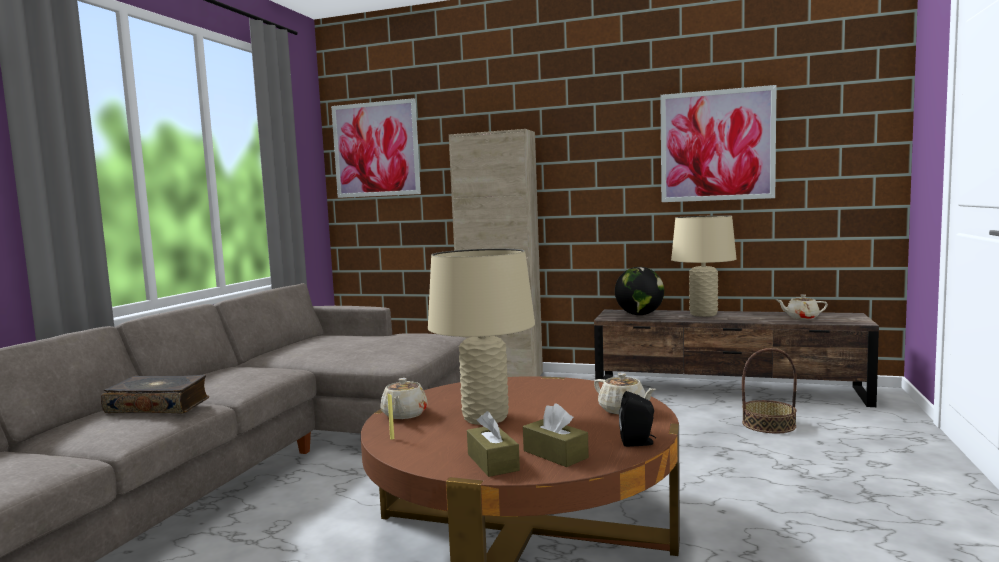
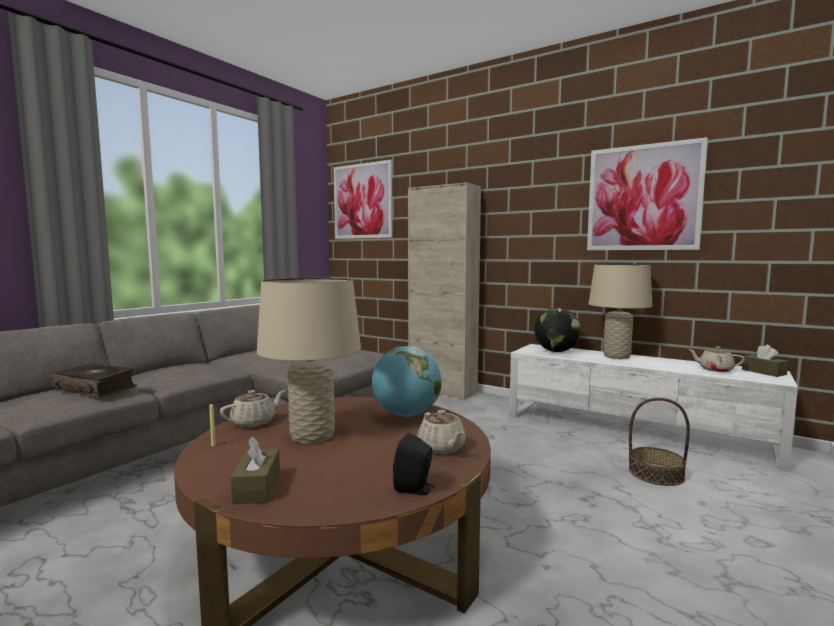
camera: 15 degrees right, 0 degrees up
beige teapot [381,378,428,419] -> beige teapot turned 150 degrees counterclockwise [220,390,285,428]
brown tissue box [523,403,589,467] -> brown tissue box moved to [742,345,788,377]
brown tv stand [594,310,879,407] -> white tv stand [509,344,798,472]
none -> globe [372,346,441,417]

